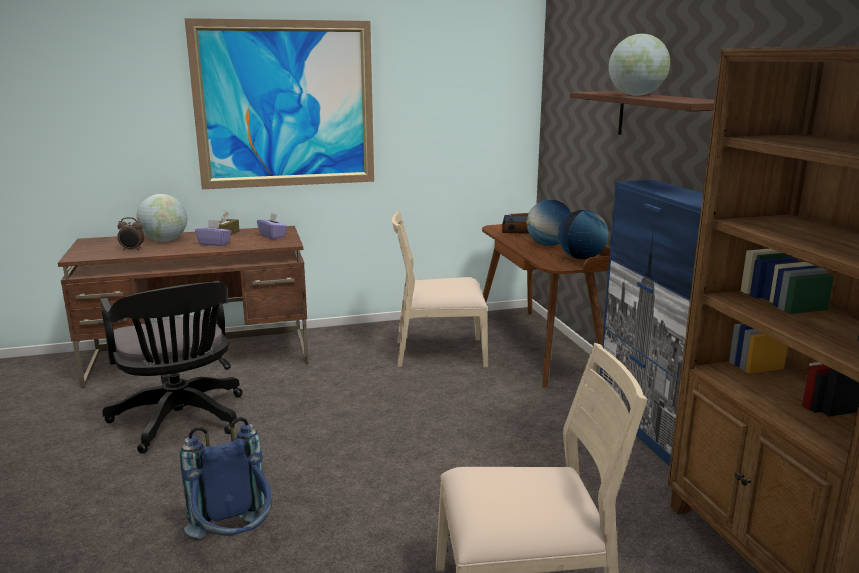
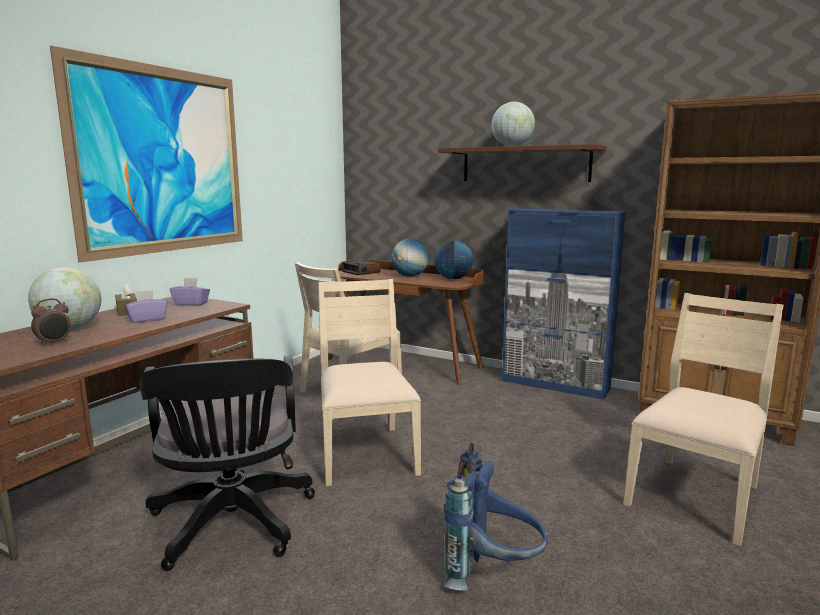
camera: 45 degrees left, 5 degrees down
black office chair [100,281,243,453] -> black office chair turned 60 degrees clockwise [139,355,315,571]
none -> beige chair [318,279,421,486]

